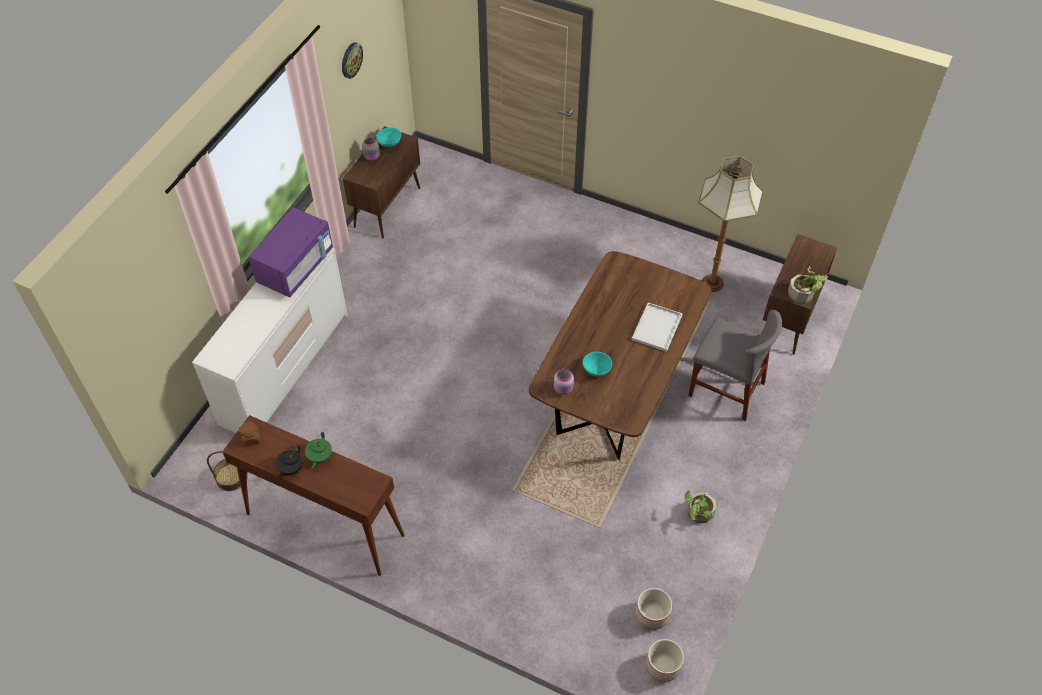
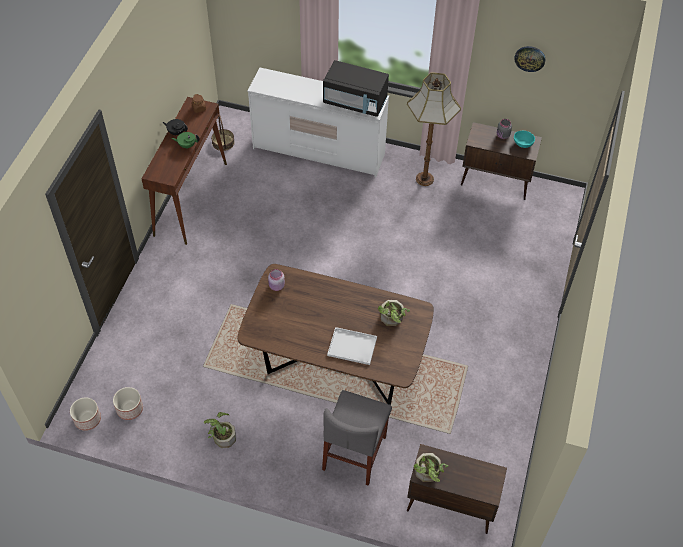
camera: 80 degrees right, 0 degrees up
purple microwave [249,207,333,297] -> black microwave [323,60,389,117]
turquoise bowl [583,352,612,377] -> none
floor lamp [698,156,763,292] -> floor lamp moved to [407,72,461,186]
none -> potted plant [378,300,410,326]

